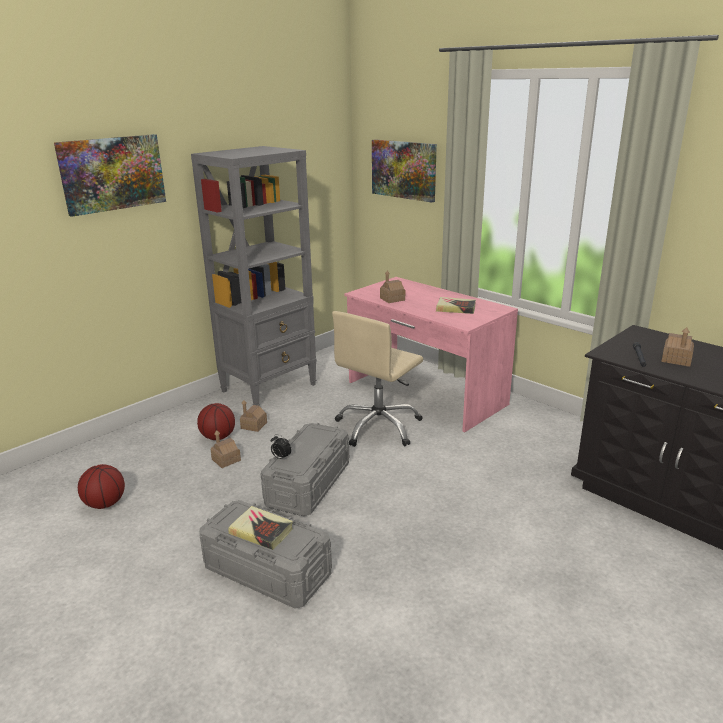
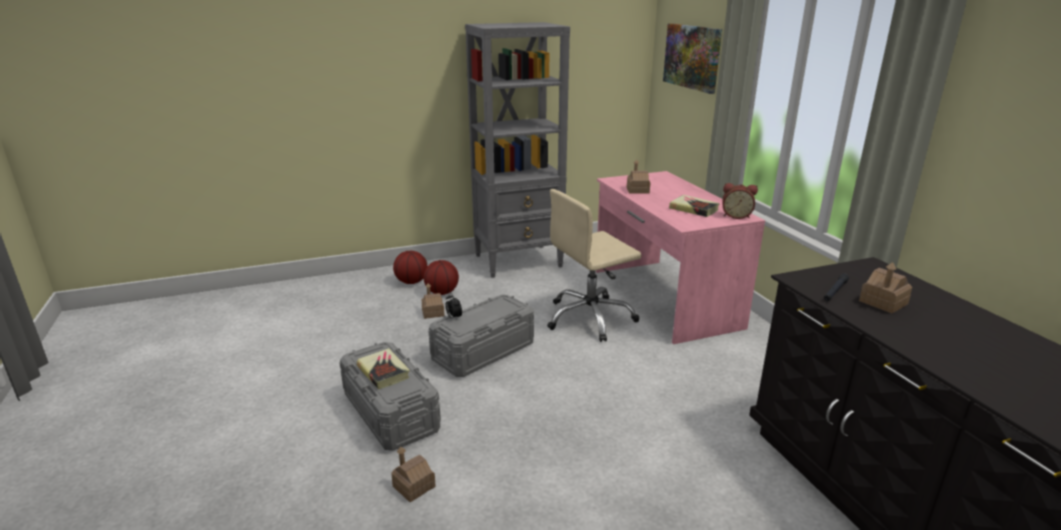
camera: 25 degrees right, 0 degrees up
picture [54,134,166,217] -> none
basketball [78,464,125,509] -> basketball moved to [393,251,427,284]
toy house [240,400,267,432] -> toy house moved to [391,447,436,503]
none -> alarm clock [722,183,758,219]

